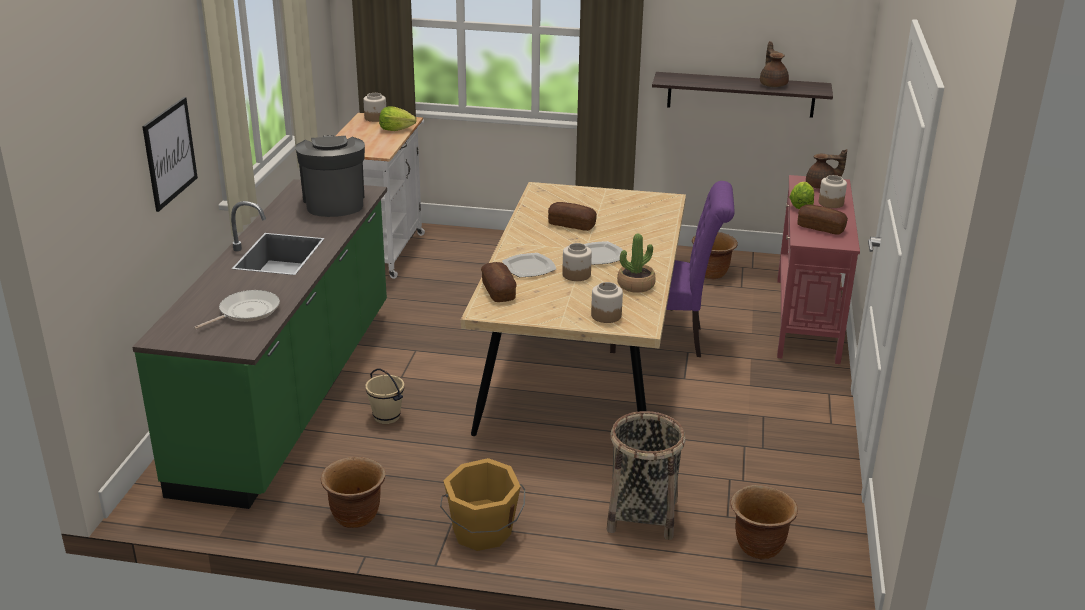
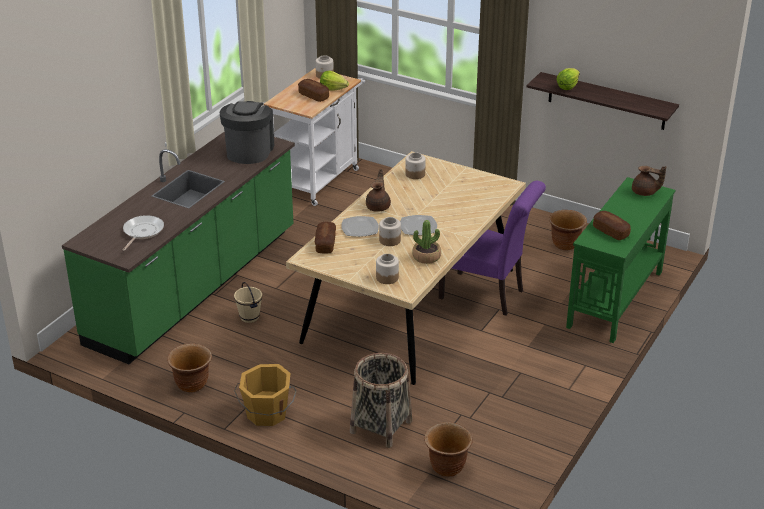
camera: 20 degrees right, 5 degrees up
picture [142,97,198,212] -> none
frying pan [194,290,280,329] -> frying pan turned 45 degrees counterclockwise [123,215,164,251]
bread [548,202,597,231] -> bread moved to [298,79,329,102]
brown teapot [760,41,789,87] -> brown teapot moved to [366,169,391,212]
red console table [777,175,860,364] -> green console table [566,177,675,343]
lettuce [789,182,814,209] -> lettuce moved to [557,68,580,90]
jar [819,175,847,208] -> jar moved to [405,152,426,179]

